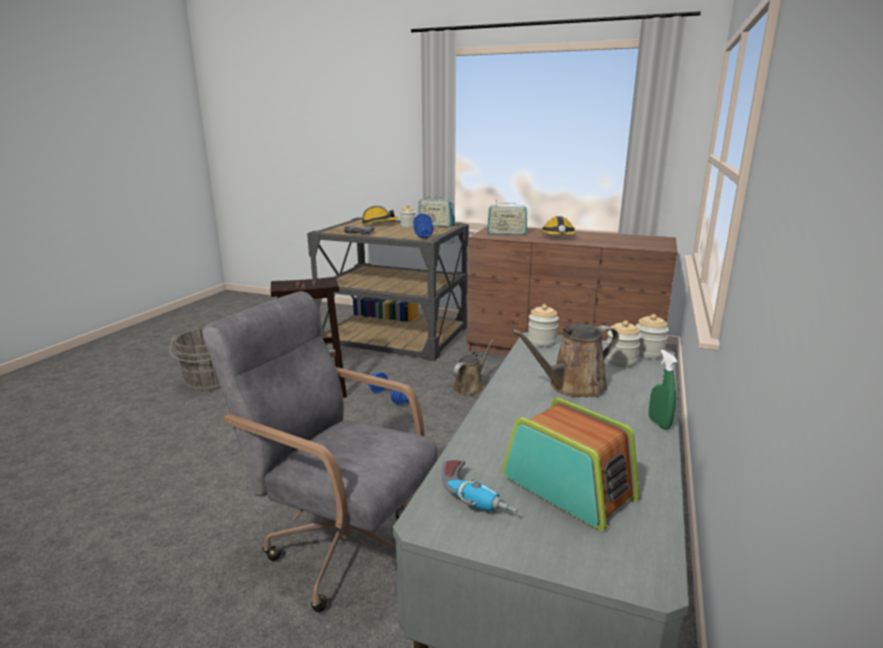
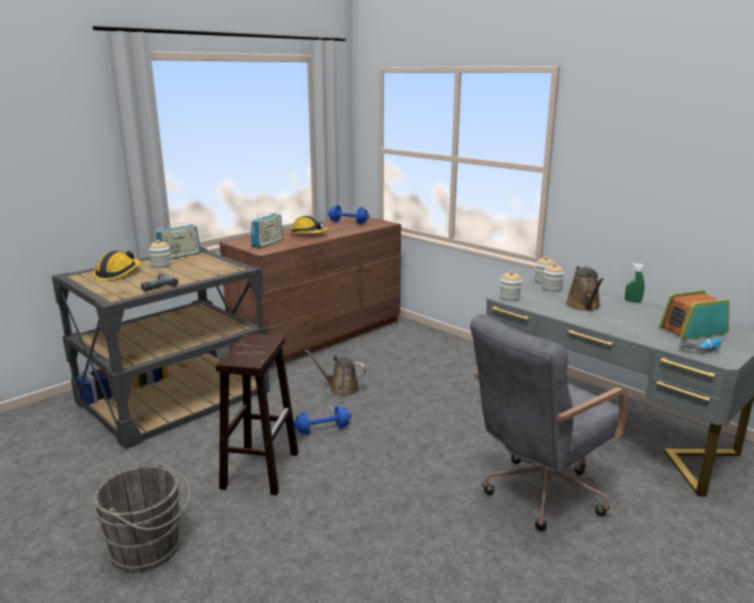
camera: 65 degrees left, 0 degrees up
blue dumbbell [414,214,433,238] -> blue dumbbell moved to [328,205,369,224]
brown watering can [453,340,494,395] -> brown watering can turned 45 degrees counterclockwise [305,350,366,396]

